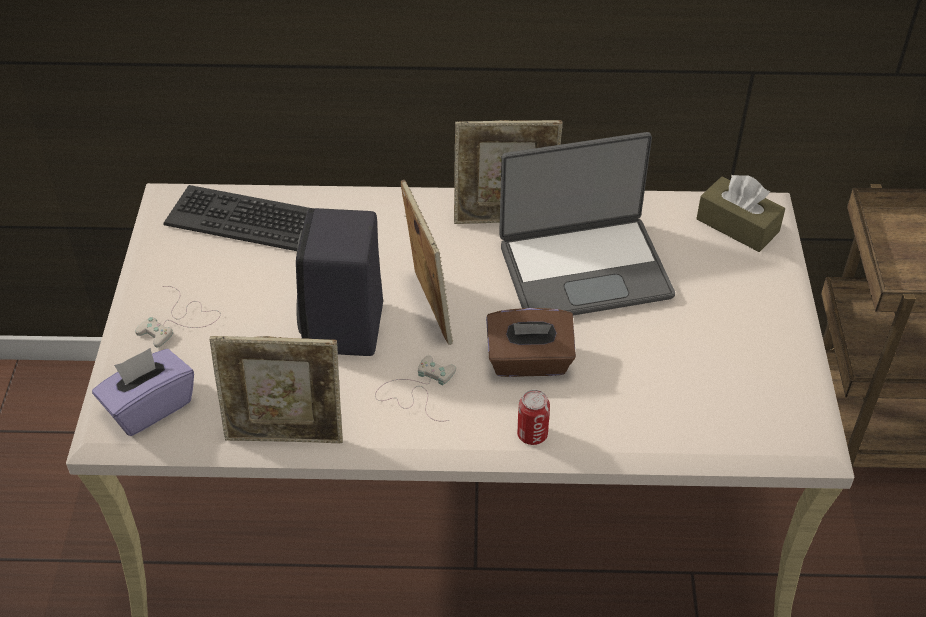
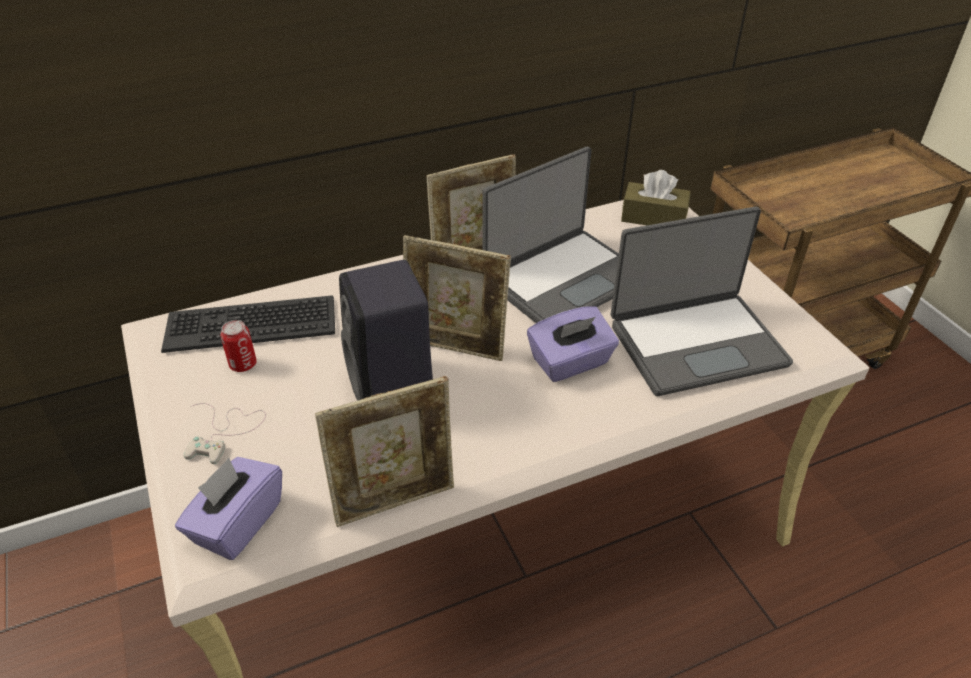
camera: 25 degrees left, 5 degrees down
white game controller [375,355,456,421] -> none
picture frame [401,180,453,345] -> picture frame turned 150 degrees clockwise [403,235,511,361]
brown tissue box [486,308,576,377] -> purple tissue box [527,306,619,382]
can [517,390,550,445] -> can moved to [220,320,257,372]
none -> laptop [610,207,793,396]

